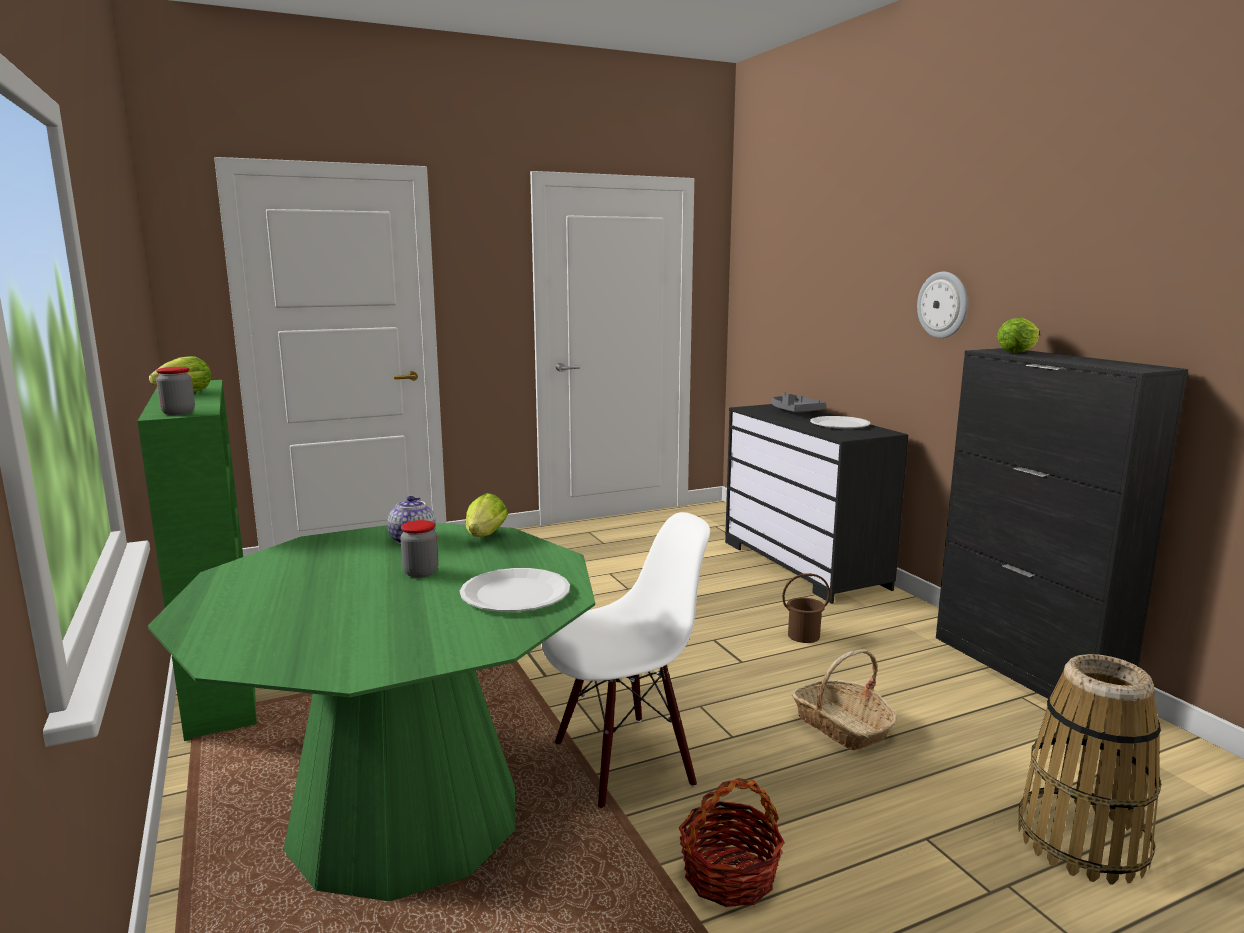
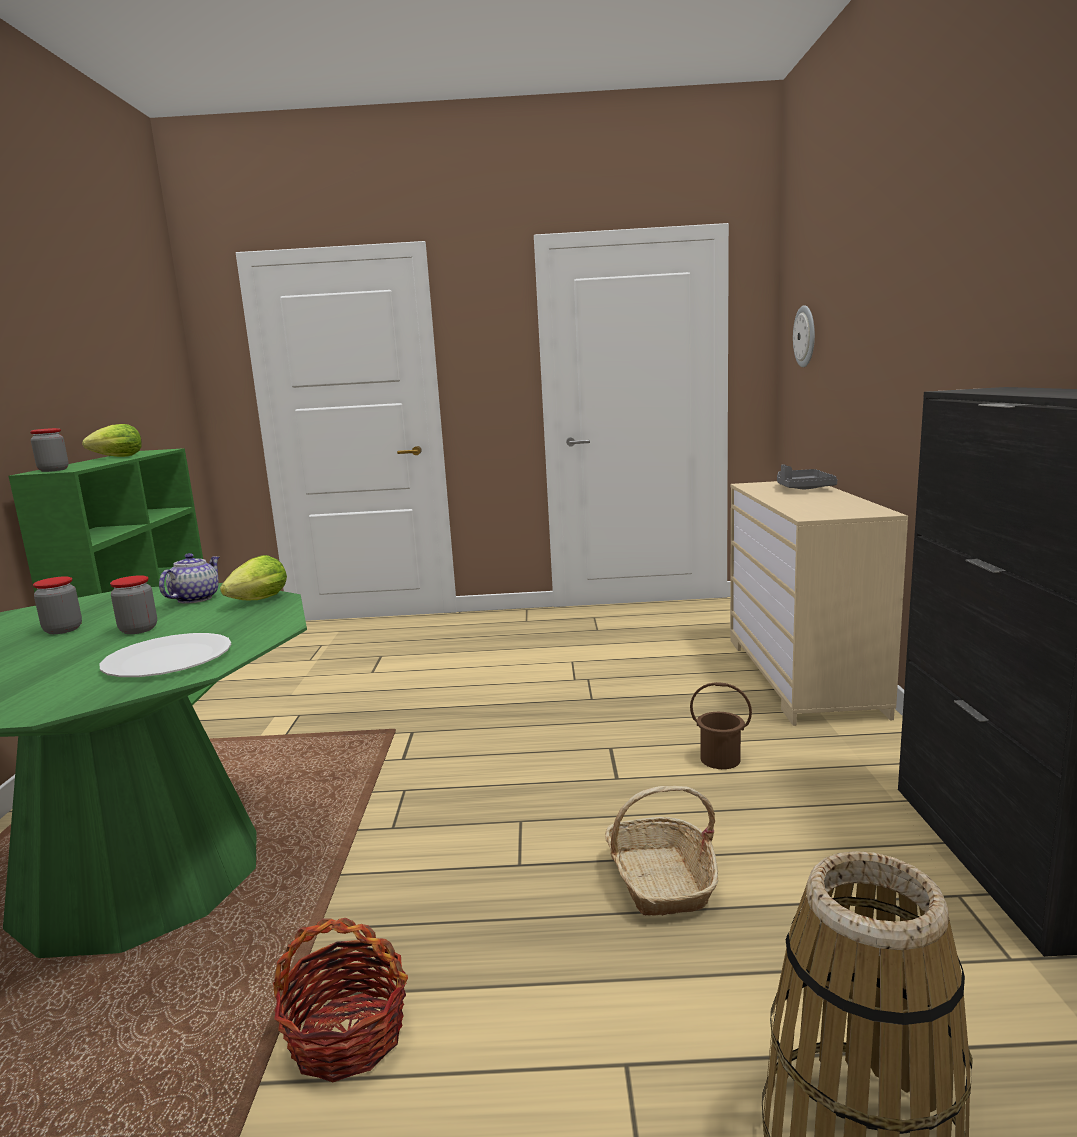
camera: 25 degrees right, 0 degrees up
white chair [541,512,710,808] -> none
black dresser [725,404,908,604] -> beige dresser [730,481,908,726]
white plate [810,416,870,429] -> none
wall clock [917,272,967,338] -> wall clock moved to [793,305,815,367]
lettuce [997,318,1039,353] -> none
none -> jar [33,576,82,634]

